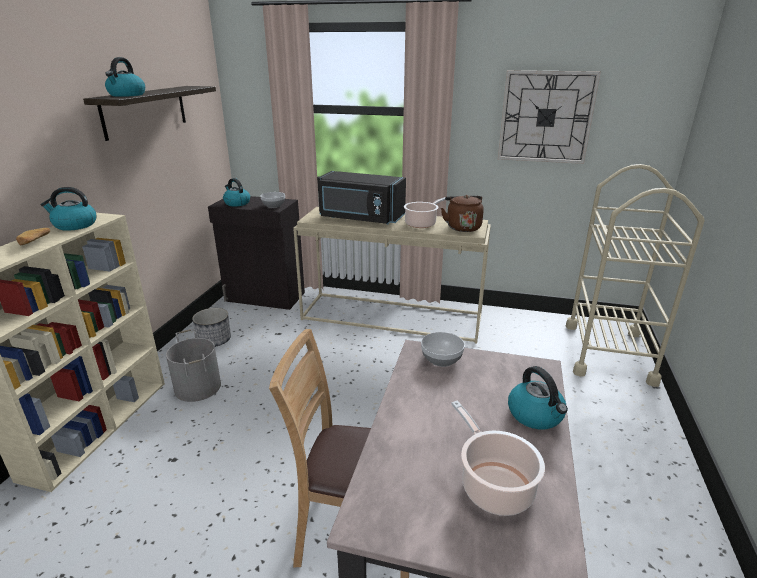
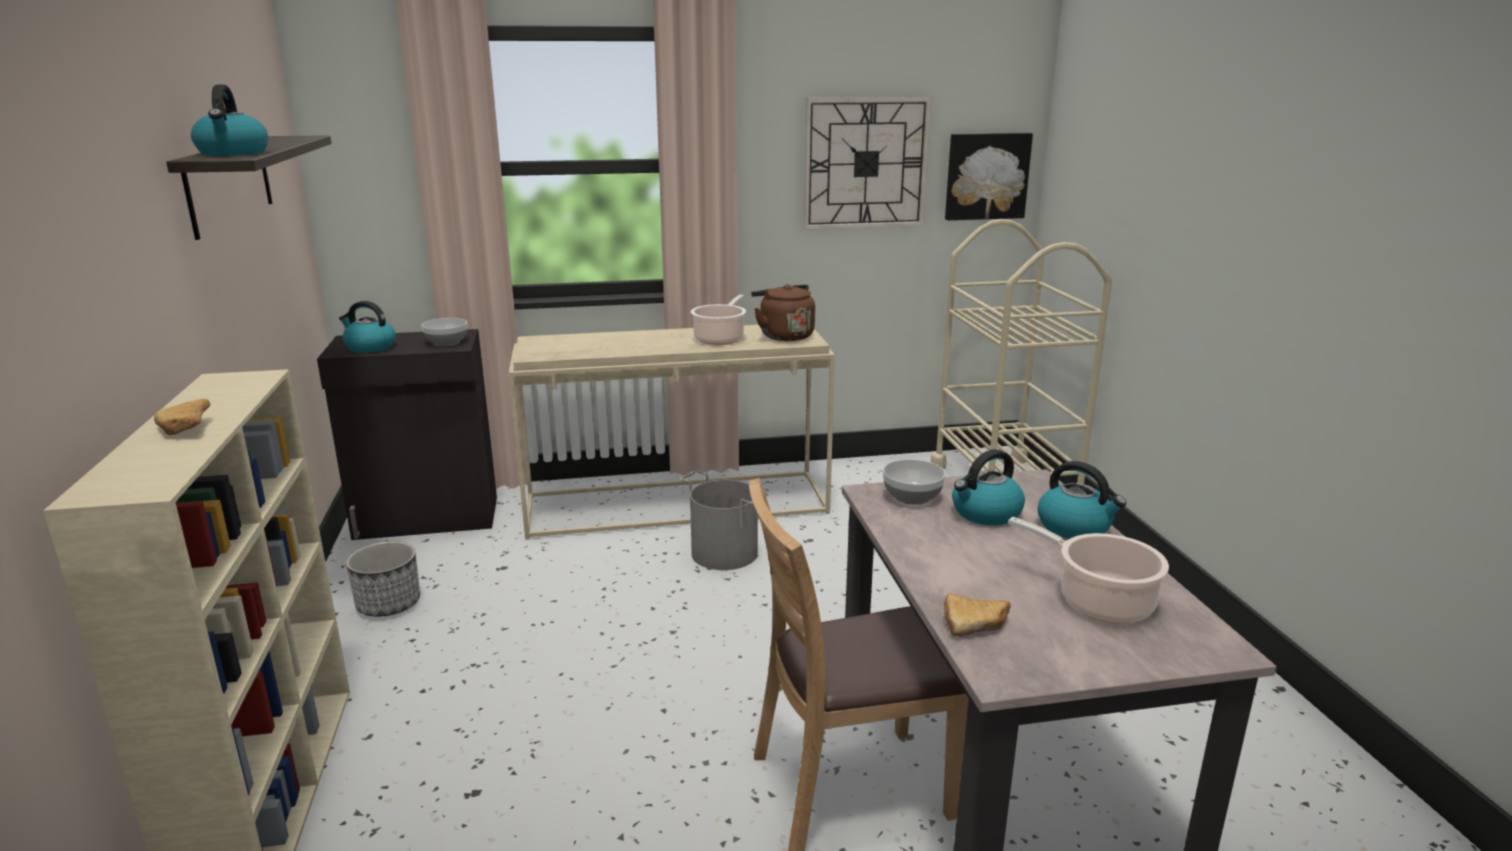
camera: 25 degrees left, 5 degrees down
kettle [41,187,97,231] -> kettle moved to [952,449,1025,525]
grey bucket [166,329,221,402] -> grey bucket moved to [680,470,768,570]
black microwave [318,171,406,224] -> none
none -> bread [944,593,1011,636]
none -> picture [945,133,1033,220]

